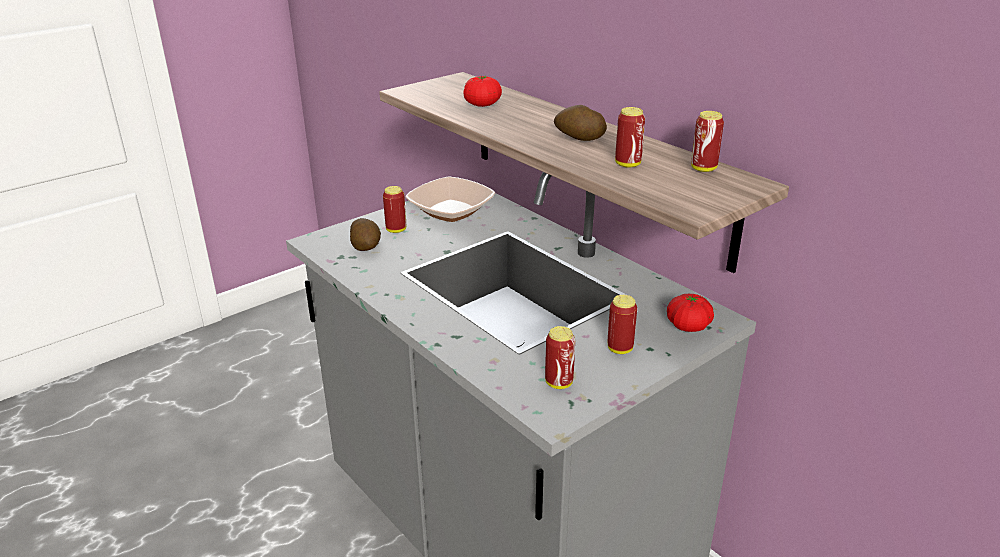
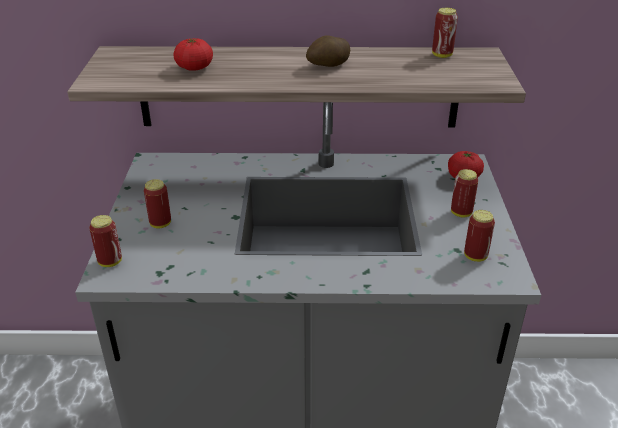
camera: 50 degrees left, 5 degrees up
potato [350,218,381,251] -> none
bowl [405,176,495,222] -> none
can [615,107,645,168] -> can moved to [89,215,122,267]

